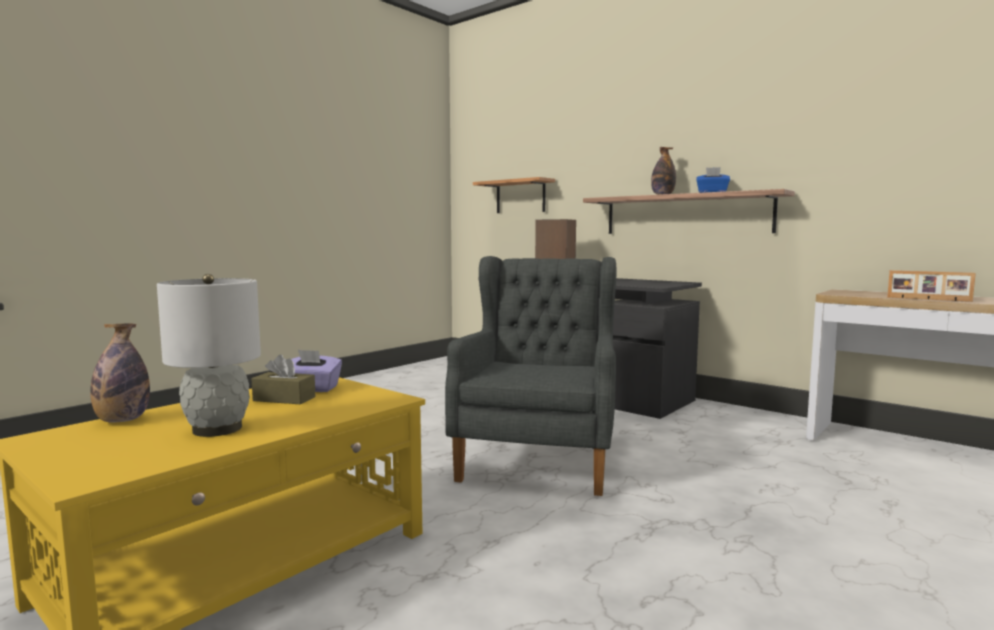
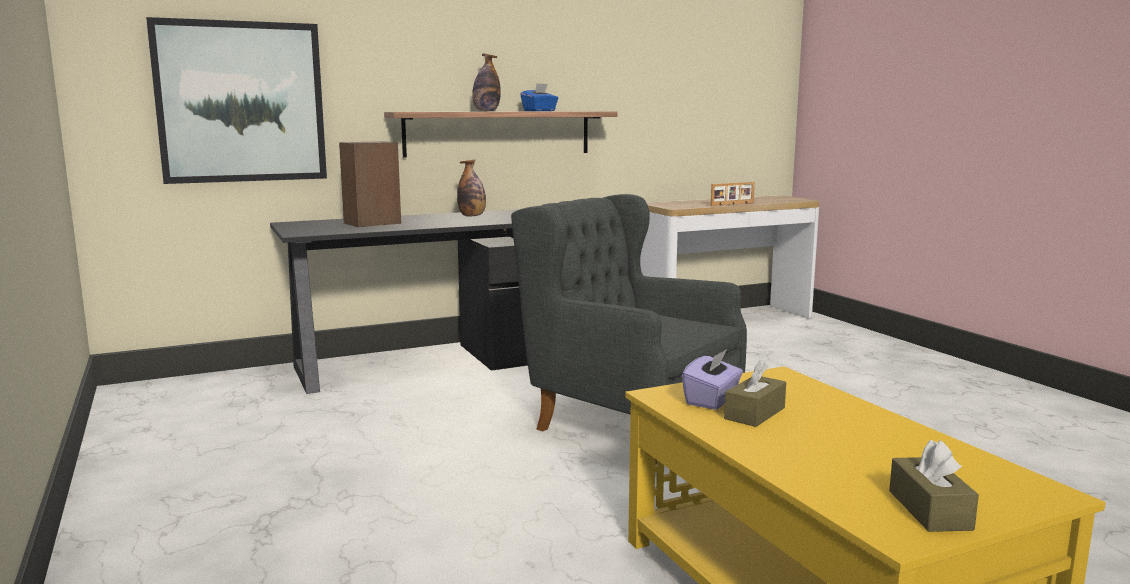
camera: 65 degrees left, 5 degrees up
bottle [90,323,150,423] -> bottle moved to [457,159,486,217]
white table lamp [157,274,261,437] -> none
shelf [473,177,555,213] -> picture [146,17,327,184]
none -> brown tissue box [889,440,979,532]

